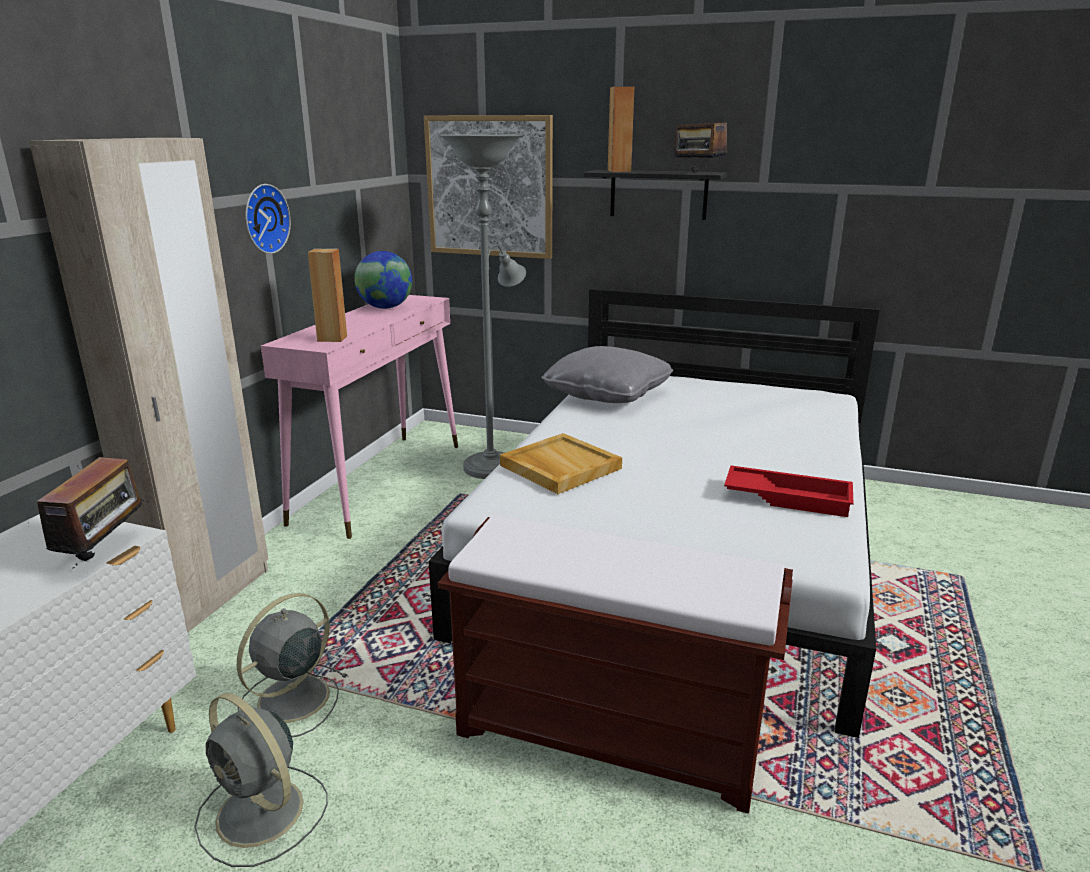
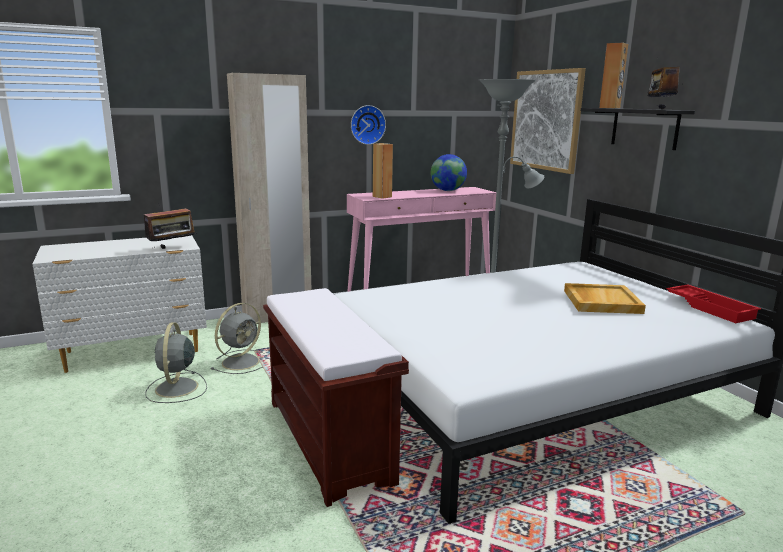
camera: 45 degrees right, 5 degrees down
grey fan [237,593,347,737] -> grey fan turned 135 degrees clockwise [210,303,263,374]
beige tray [500,433,622,494] -> beige tray moved to [564,283,646,314]
grey pillow [541,346,673,403] -> none
red tray [724,466,853,517] -> red tray moved to [666,285,761,323]

